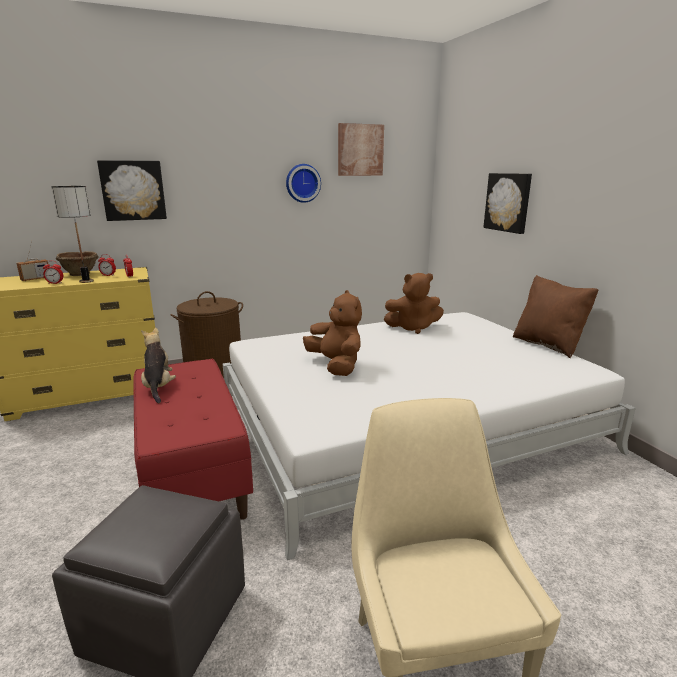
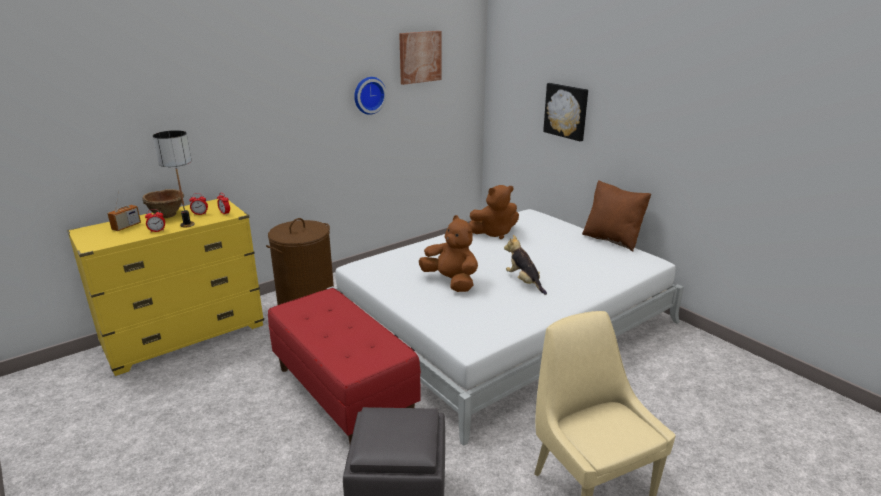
camera: 15 degrees left, 5 degrees up
picture [97,160,167,221] -> none
plush toy [141,328,176,403] -> plush toy moved to [504,235,547,295]

